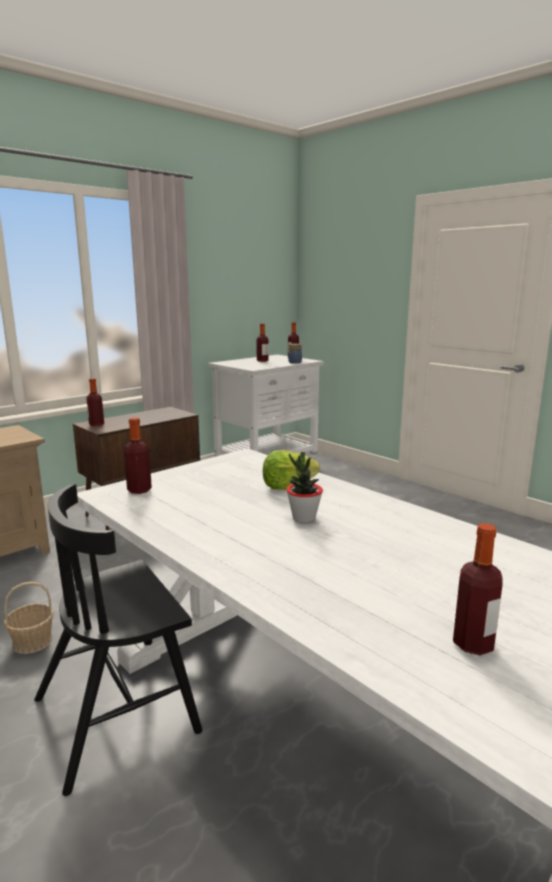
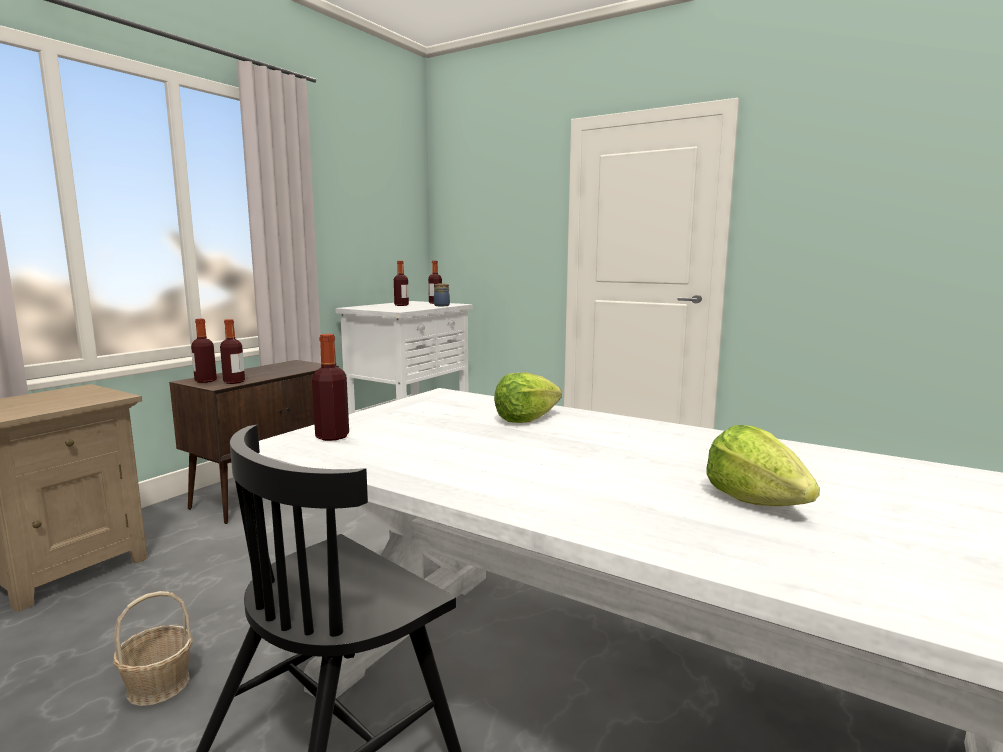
camera: 15 degrees left, 5 degrees down
potted plant [286,452,323,523] -> none
bottle [453,523,502,655] -> bottle moved to [220,319,245,384]
none -> lettuce [706,425,820,506]

